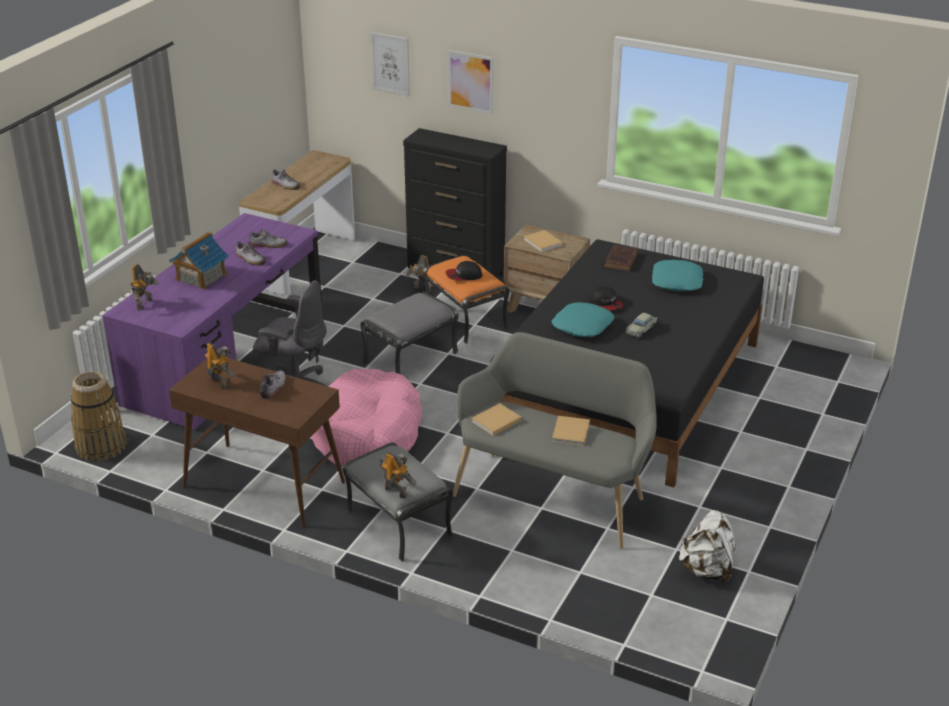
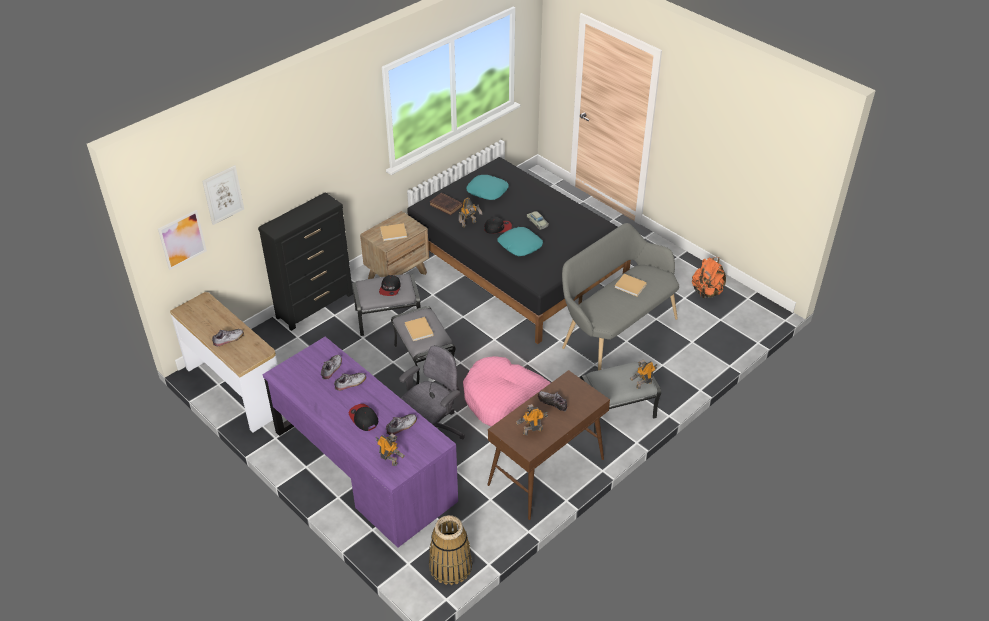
camera: 70 degrees left, 10 degrees up
toy house [169,232,228,290] -> cap [349,404,378,431]
toy robot [406,255,434,293] -> toy robot moved to [459,197,482,227]
orange ottoman [423,255,510,344] -> grey ottoman [352,274,420,336]
picture [448,50,493,114] -> picture moved to [158,210,207,270]
beige book [472,403,522,436] -> beige book moved to [405,317,434,341]
white backpack [679,510,736,584] -> orange backpack [692,257,726,299]
none -> shoe [386,414,417,435]

